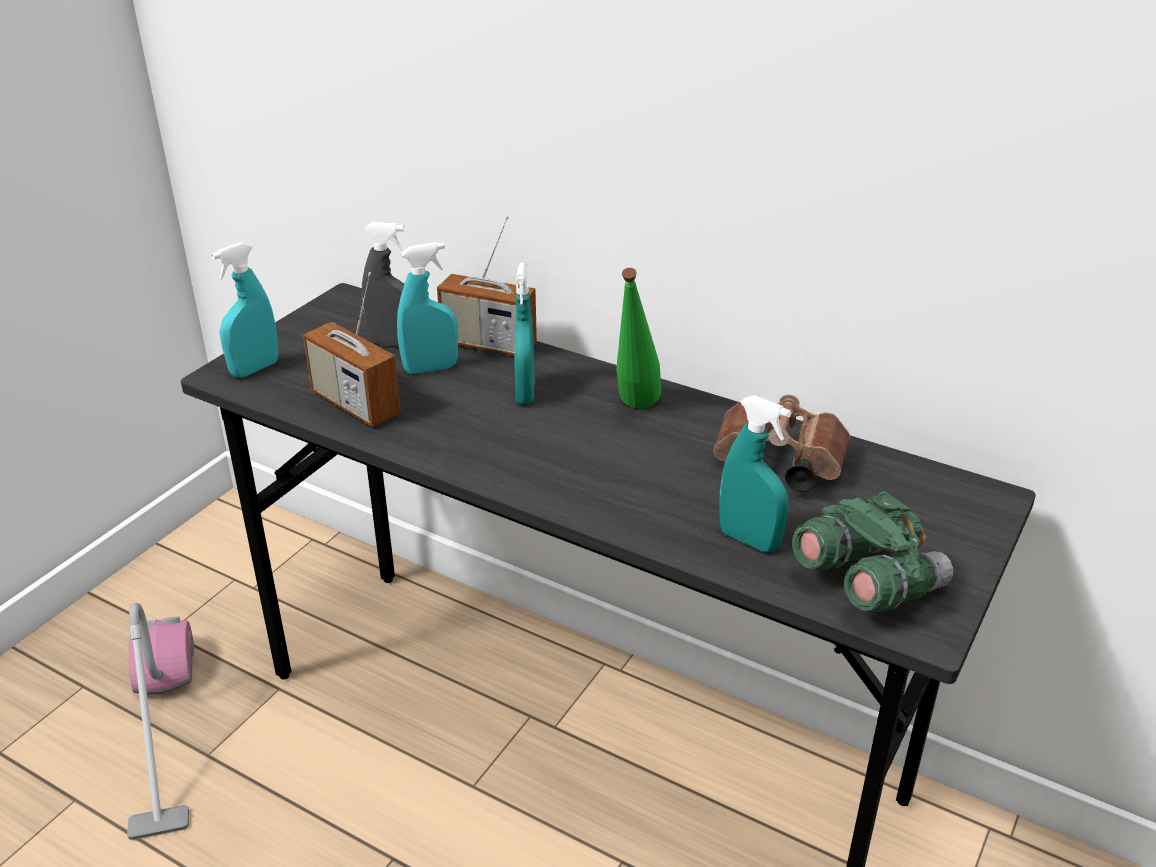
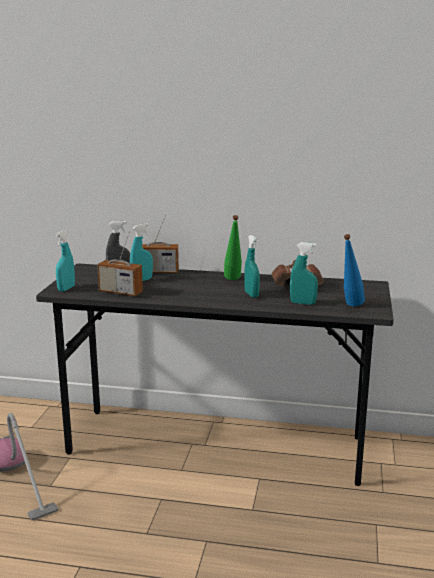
camera: 20 degrees left, 15 degrees down
turquoise spray bottle [515,263,535,404] -> turquoise spray bottle moved to [244,235,260,298]
green binoculars [792,491,953,612] -> blue bottle [344,234,365,306]

